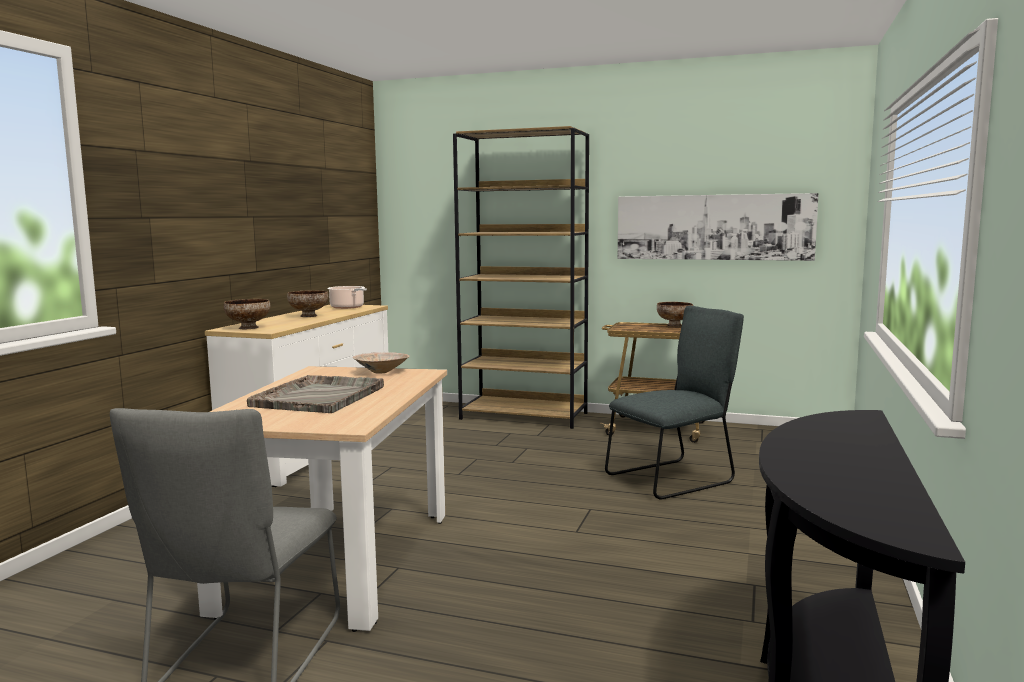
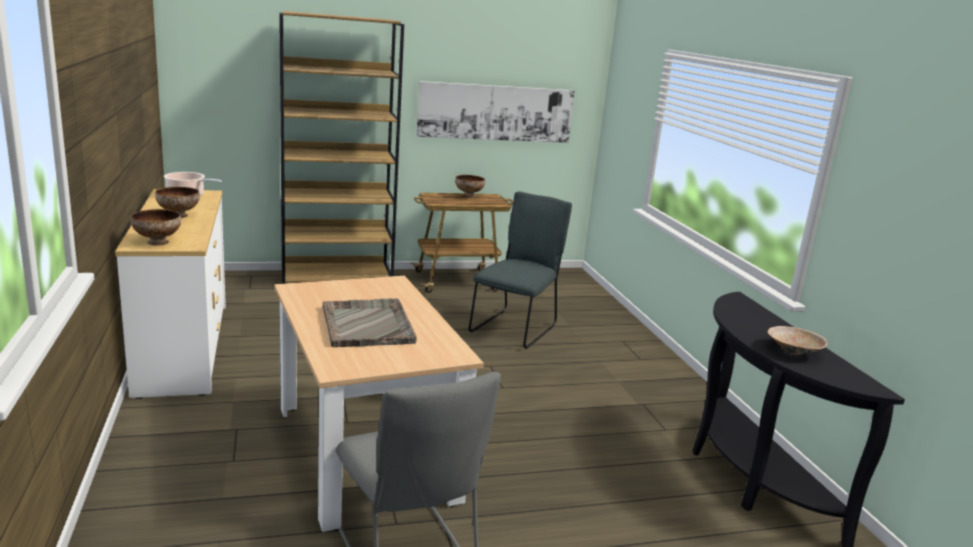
camera: 35 degrees left, 10 degrees up
beige bowl [353,352,410,374] -> beige bowl moved to [768,326,828,355]

